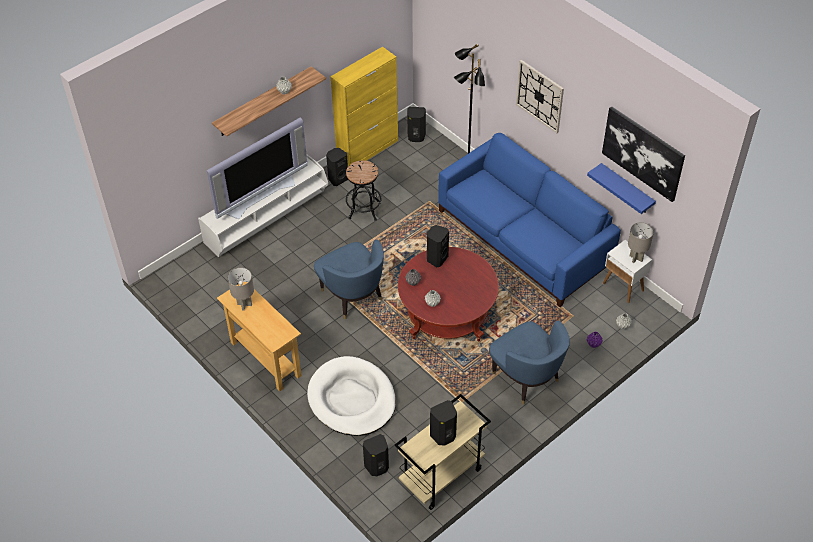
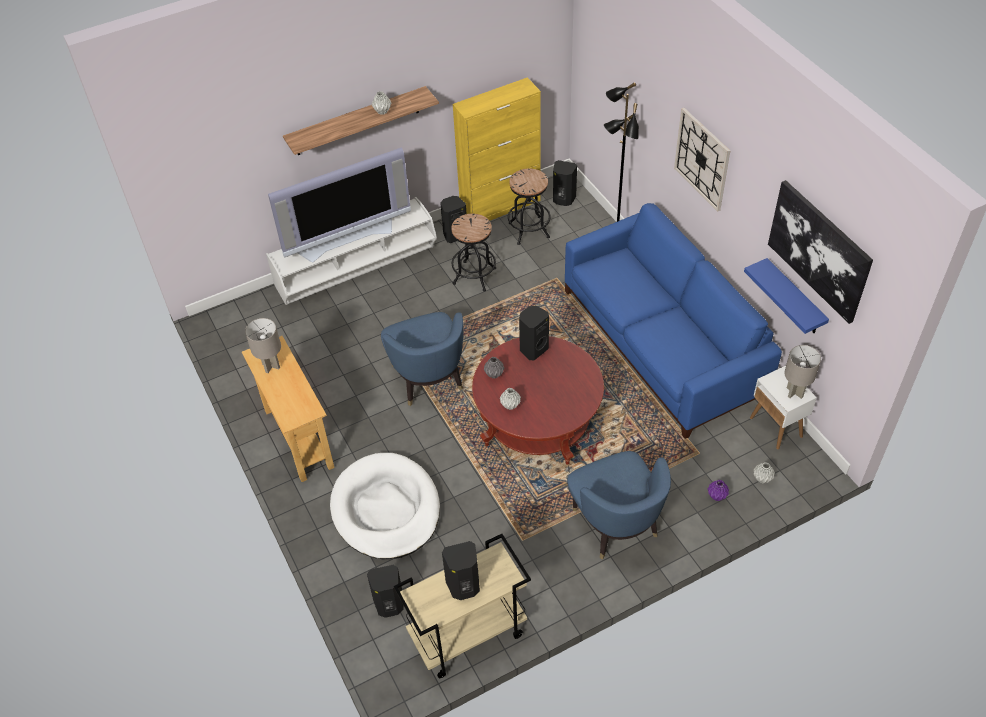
camera: 15 degrees right, 0 degrees up
none -> black stool [508,169,551,245]

